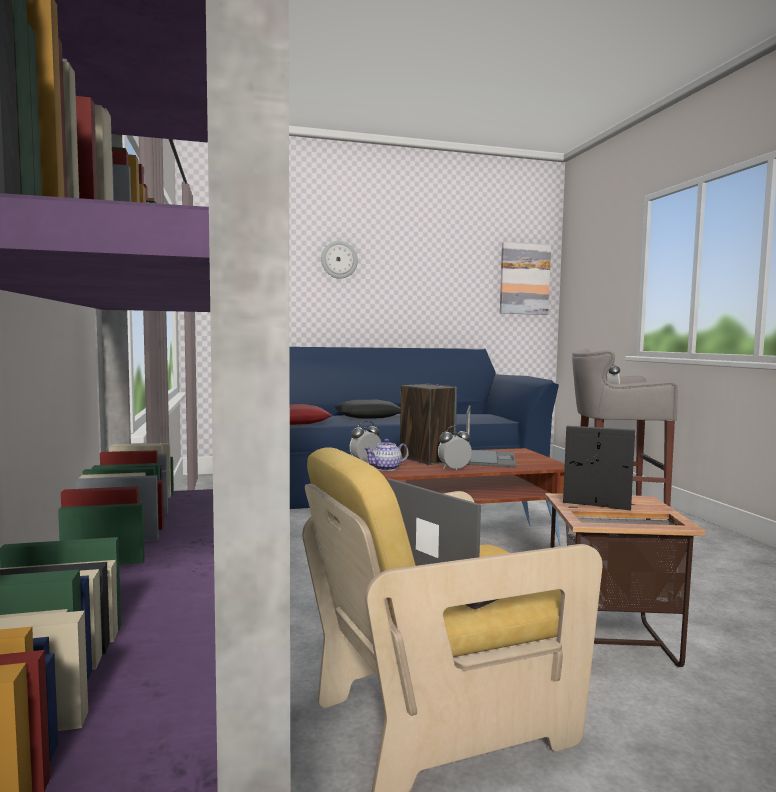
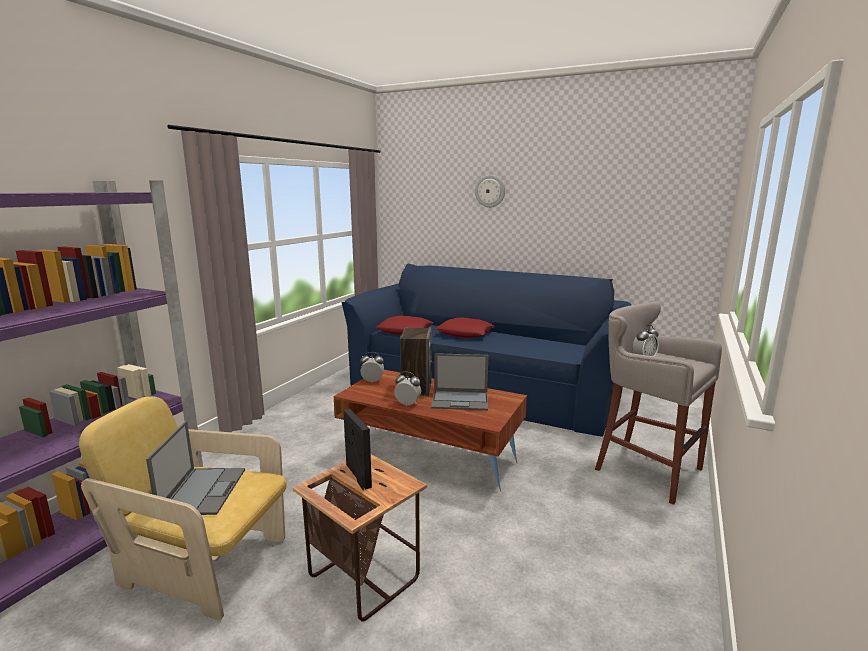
camera: 40 degrees right, 10 degrees up
black pillow [334,400,400,419] -> red pillow [436,317,495,338]
teapot [363,439,409,471] -> none
laptop [466,405,516,467] -> laptop turned 45 degrees clockwise [431,353,488,411]
picture [500,242,551,315] -> none

